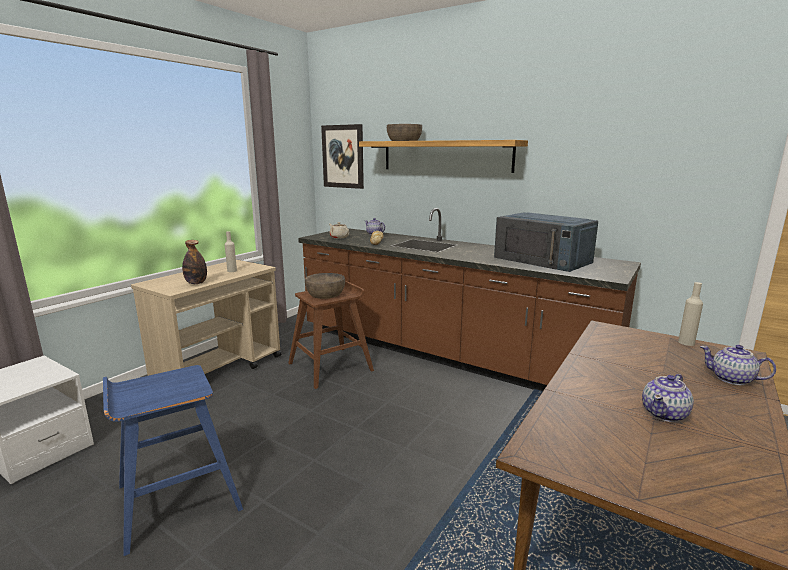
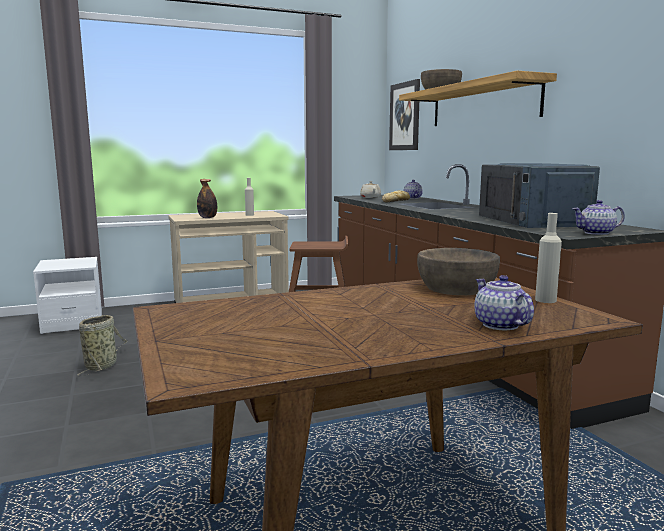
camera: 35 degrees right, 5 degrees down
blue stool [103,365,243,556] -> basket [77,315,128,376]
brown bowl [305,273,345,299] -> brown bowl moved to [417,248,500,295]
teapot [642,374,694,422] -> teapot moved to [573,200,625,235]

